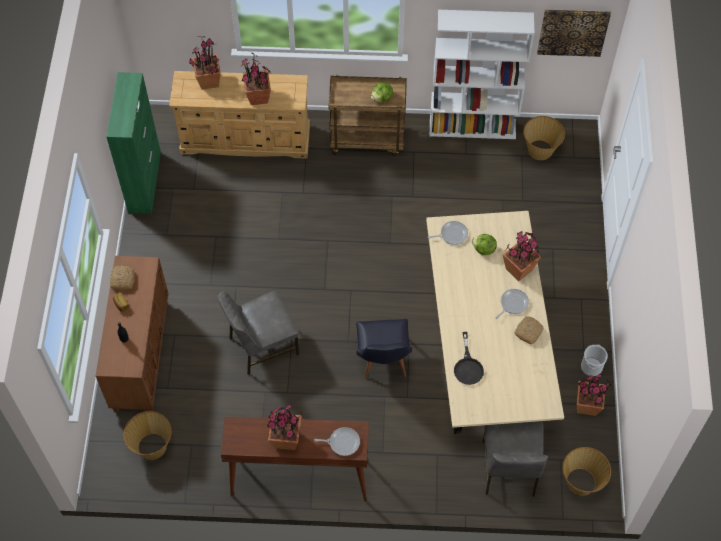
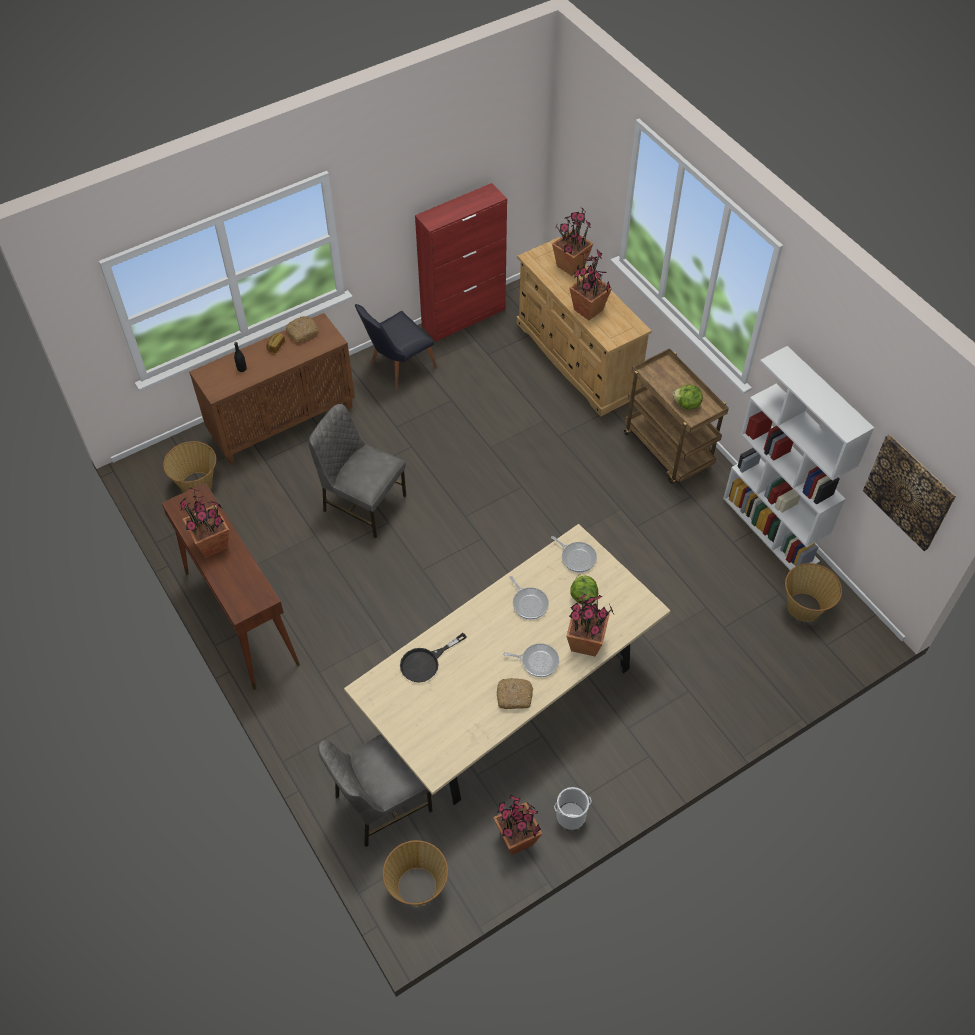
camera: 55 degrees right, 5 degrees down
green cabinet [106,72,161,214] -> red cabinet [415,183,507,342]
frying pan [314,427,360,456] -> frying pan moved to [509,576,549,619]
black chair [356,319,412,379] -> black chair moved to [355,304,437,390]

